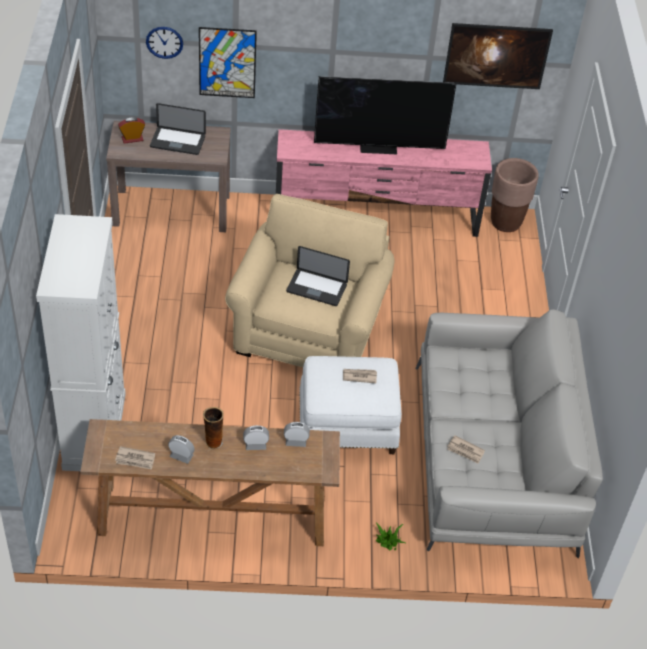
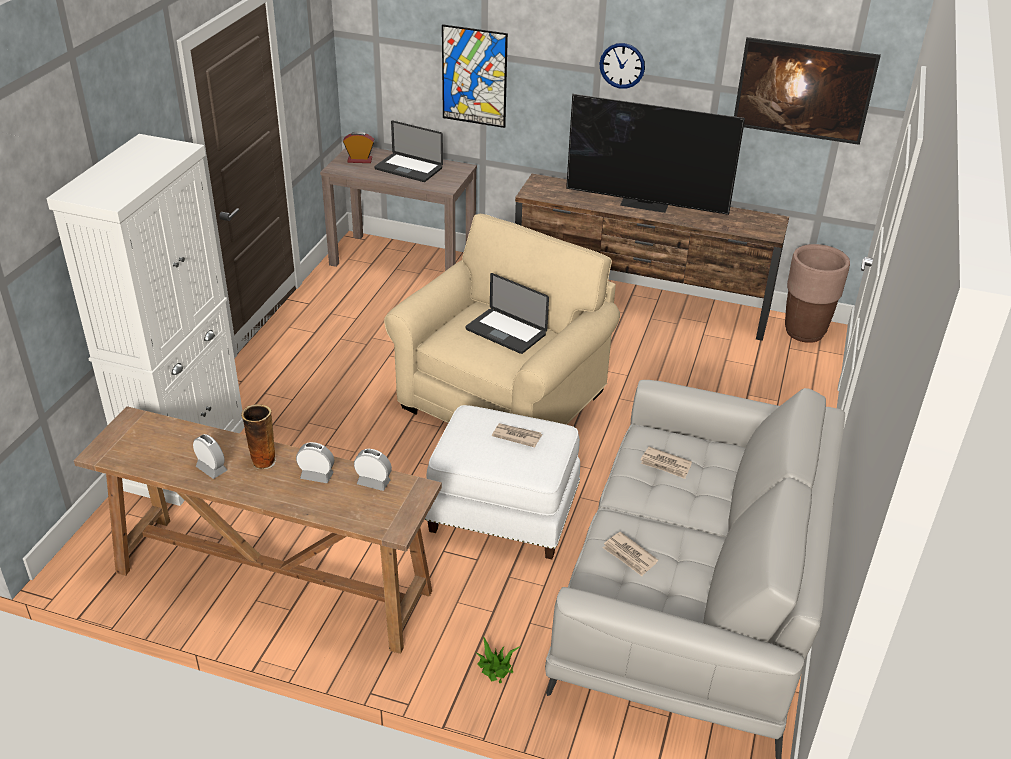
camera: 20 degrees right, 10 degrees down
newspaper [115,446,155,470] -> newspaper moved to [641,447,692,479]
wall clock [146,27,183,59] -> wall clock moved to [599,43,645,89]
pink tv stand [276,129,492,237] -> brown tv stand [515,174,789,341]

